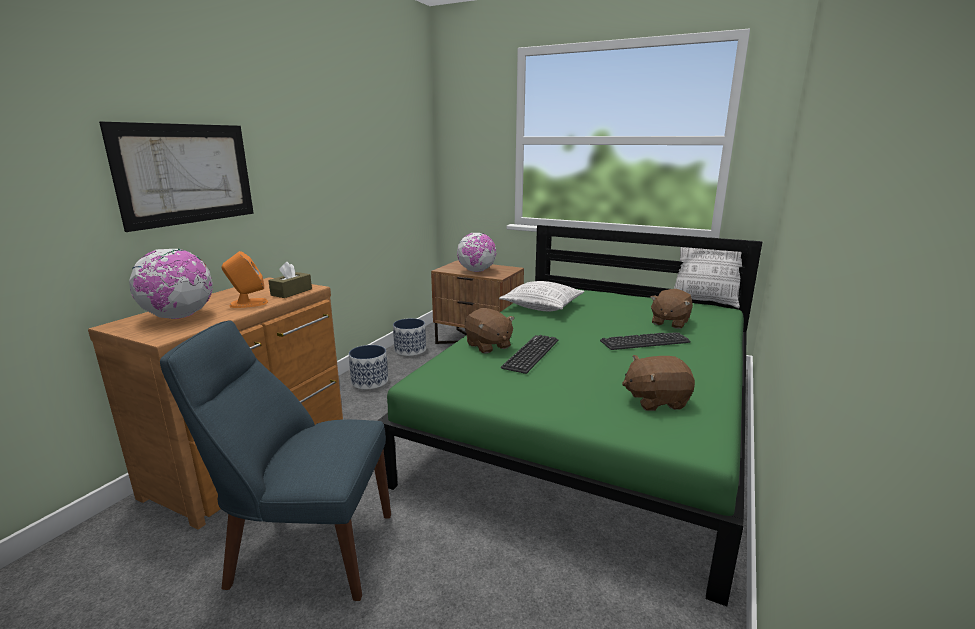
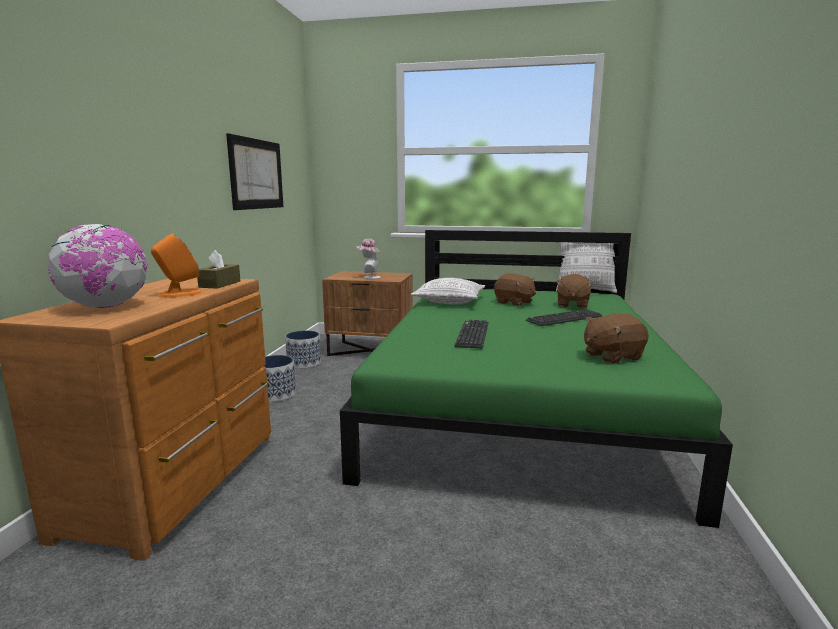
camera: 15 degrees left, 5 degrees down
picture [99,122,254,232] -> picture moved to [226,133,283,210]
blue chair [160,320,391,601] -> none
globe [457,233,496,272] -> hat [357,238,381,279]
brown plush toy [464,308,514,354] -> brown plush toy moved to [494,273,536,306]

